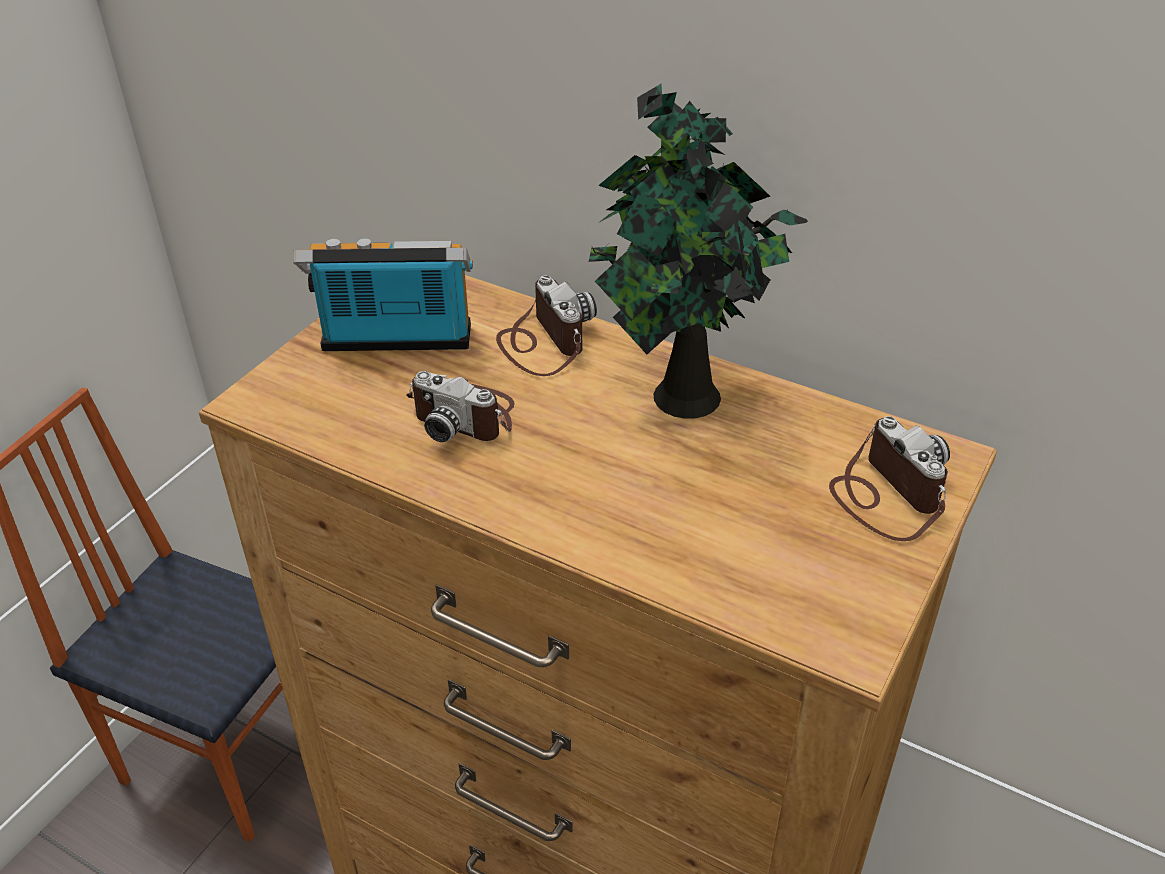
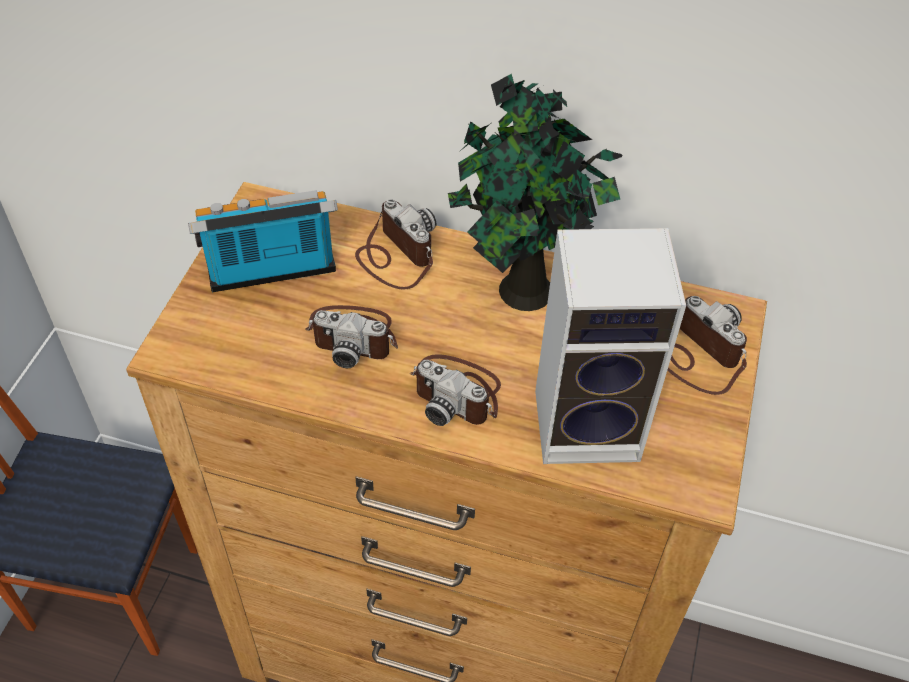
camera: 15 degrees left, 10 degrees up
none -> camera [410,354,501,426]
none -> speaker [535,228,686,464]

